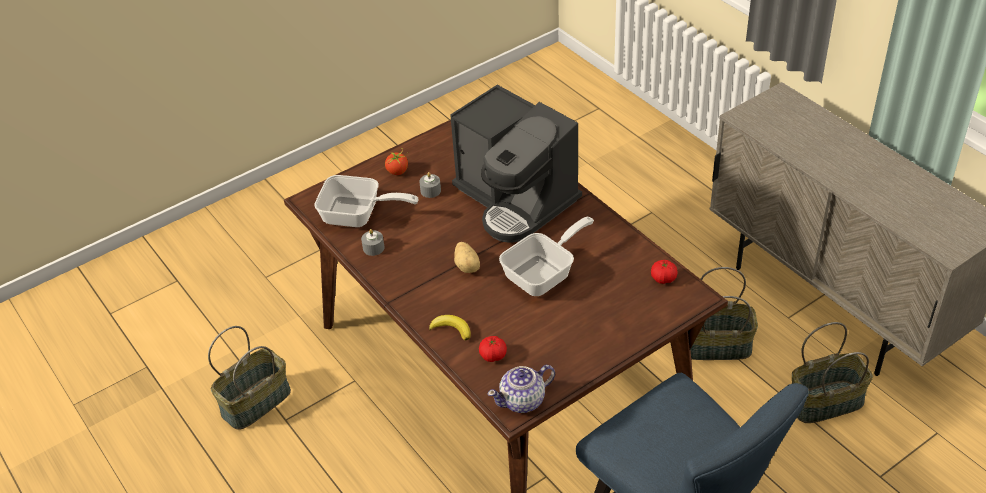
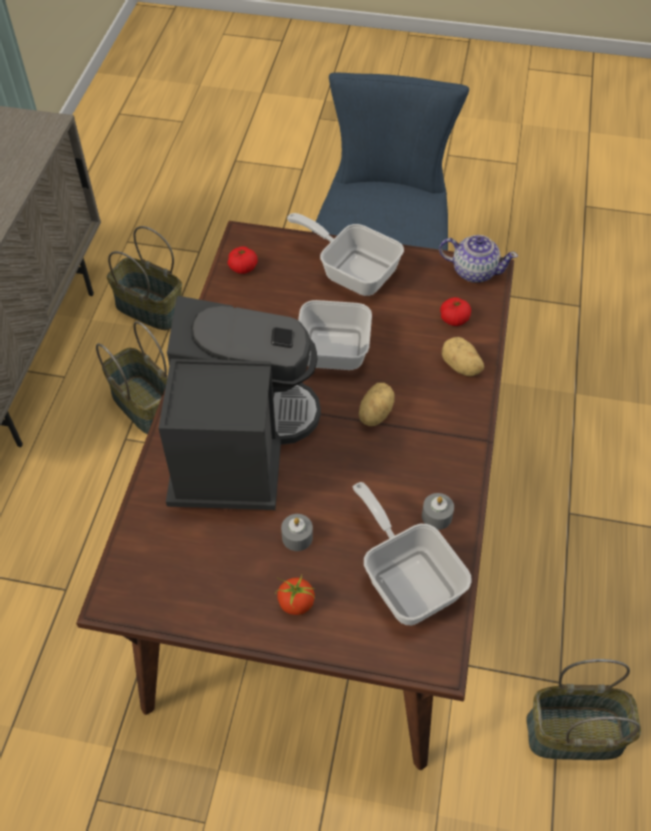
camera: 135 degrees left, 10 degrees up
banana [429,315,471,341] -> potato [442,337,484,376]
none -> frying pan [287,213,404,296]

